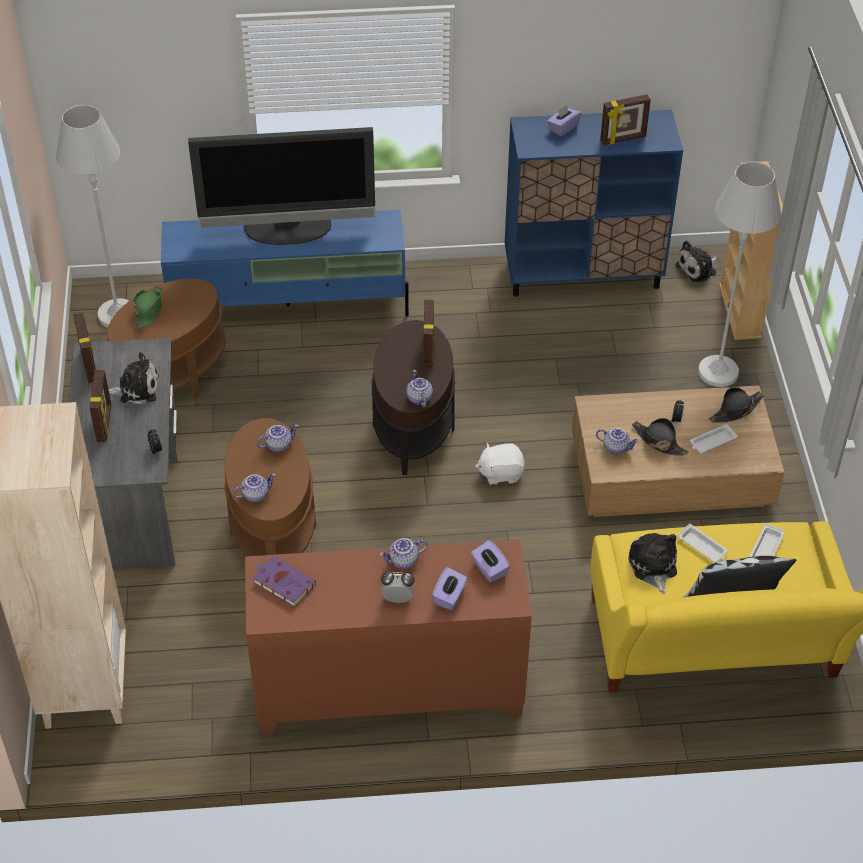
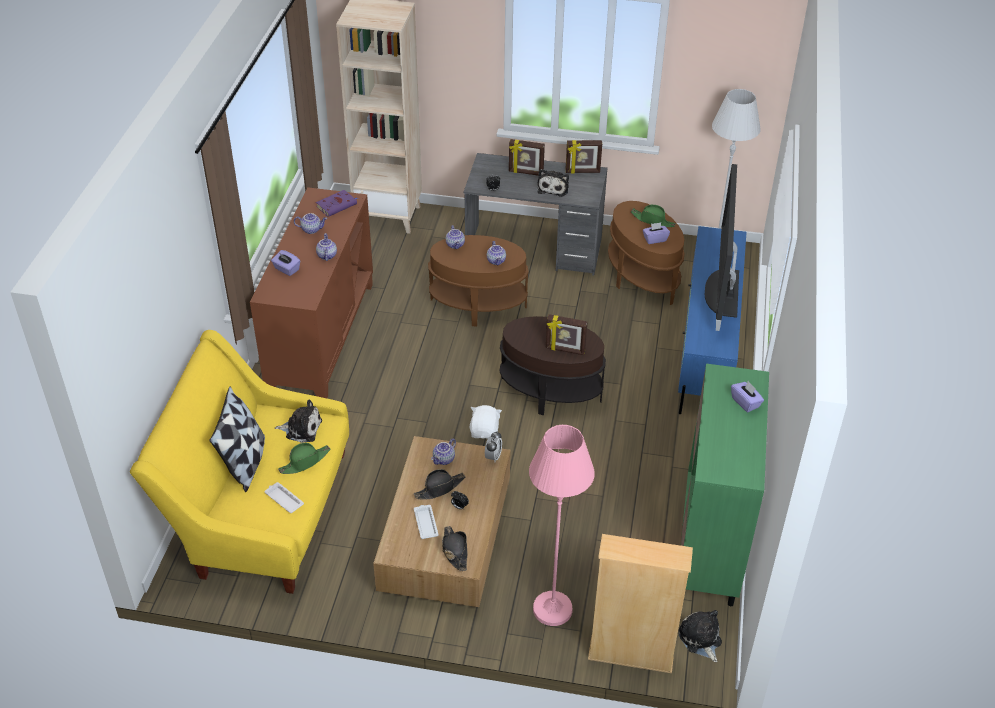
camera: 105 degrees right, 5 degrees down
alarm clock [381,572,415,603] -> alarm clock moved to [485,431,502,462]
teapot [406,370,433,407] -> teapot moved to [294,213,327,234]
purple tissue box [471,540,510,583] -> purple tissue box moved to [643,223,670,244]
blue cabinet [505,110,683,297] -> green cabinet [681,364,769,606]
picture frame [600,94,651,145] -> none
white tray [677,524,728,562] -> green hat [278,443,330,474]
white floor lamp [698,161,781,387] -> pink floor lamp [529,425,595,626]

